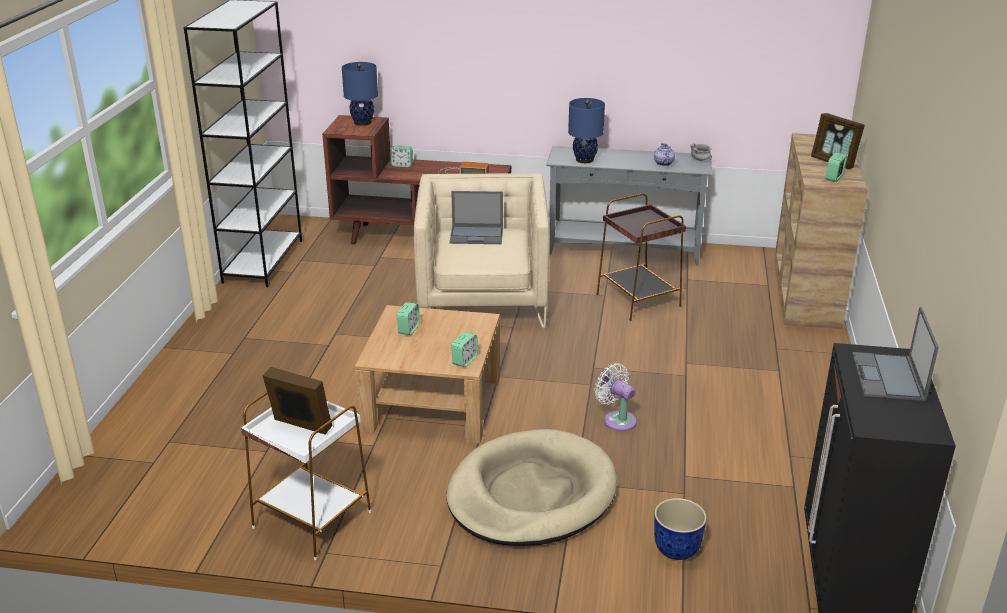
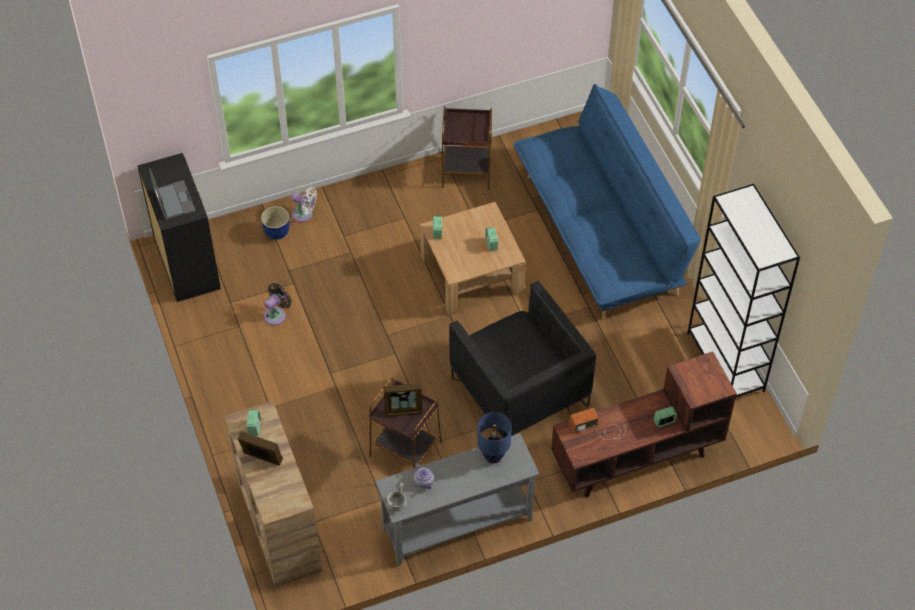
camera: 150 degrees right, 25 degrees up
white side table [241,392,371,560] -> brown side table [442,106,492,190]
picture frame [263,367,332,435] -> picture frame moved to [383,383,423,417]
blue table lamp [342,62,378,126] -> none
beige armchair [413,173,550,329] -> black armchair [449,281,596,438]
beige dog bed [446,429,617,546] -> none
laptop [449,191,503,244] -> none
white fan [594,363,637,431] -> white fan moved to [292,187,317,222]
none -> black fan [264,283,291,326]
none -> blue sofa [513,84,701,319]

